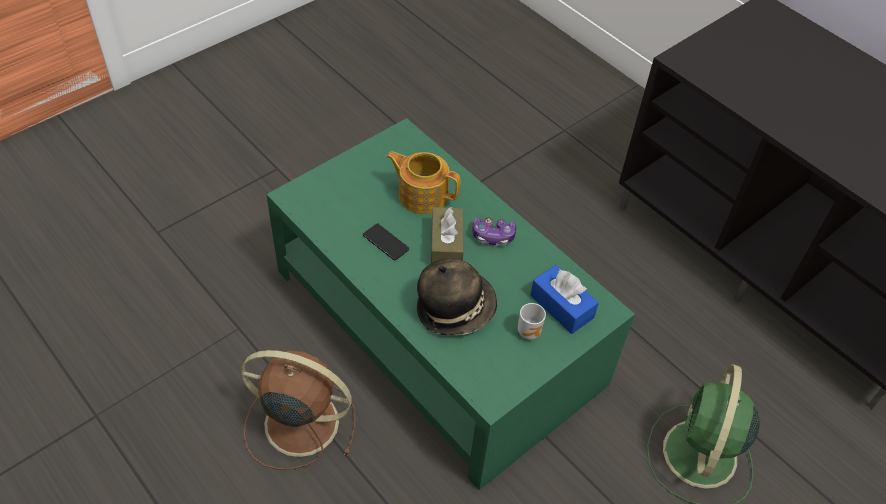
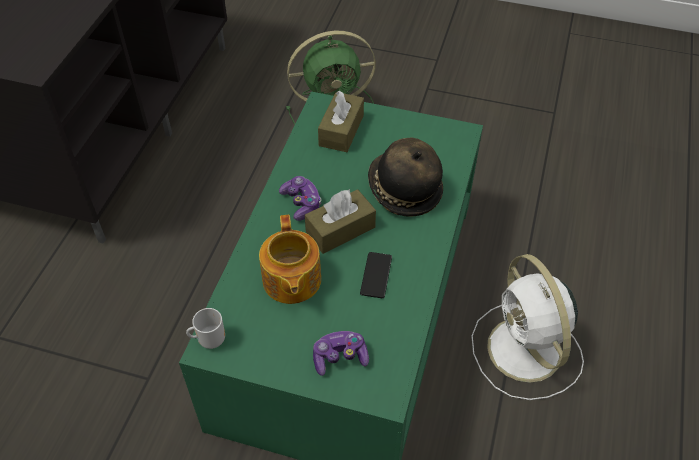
camera: 120 degrees left, 0 degrees up
brown fan [241,350,356,470] -> white fan [471,254,584,400]
mug [518,303,546,339] -> mug moved to [186,308,225,349]
blue tissue box [530,265,599,334] -> brown tissue box [318,90,364,152]
none -> game controller [313,331,369,376]

